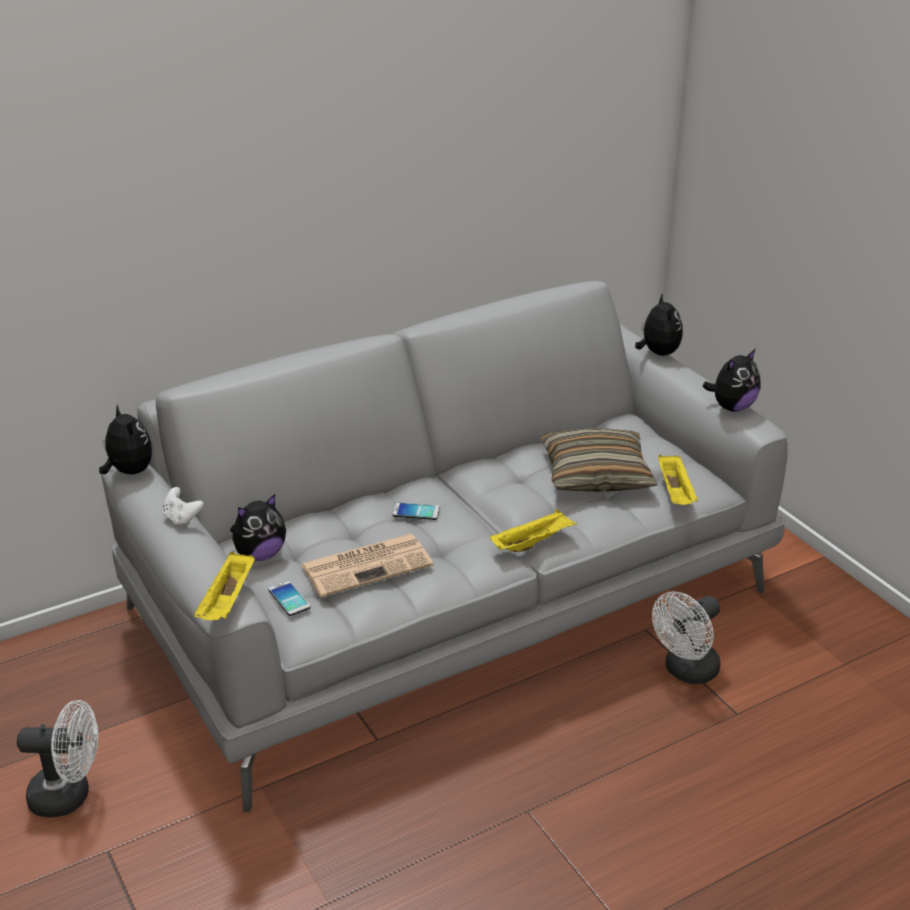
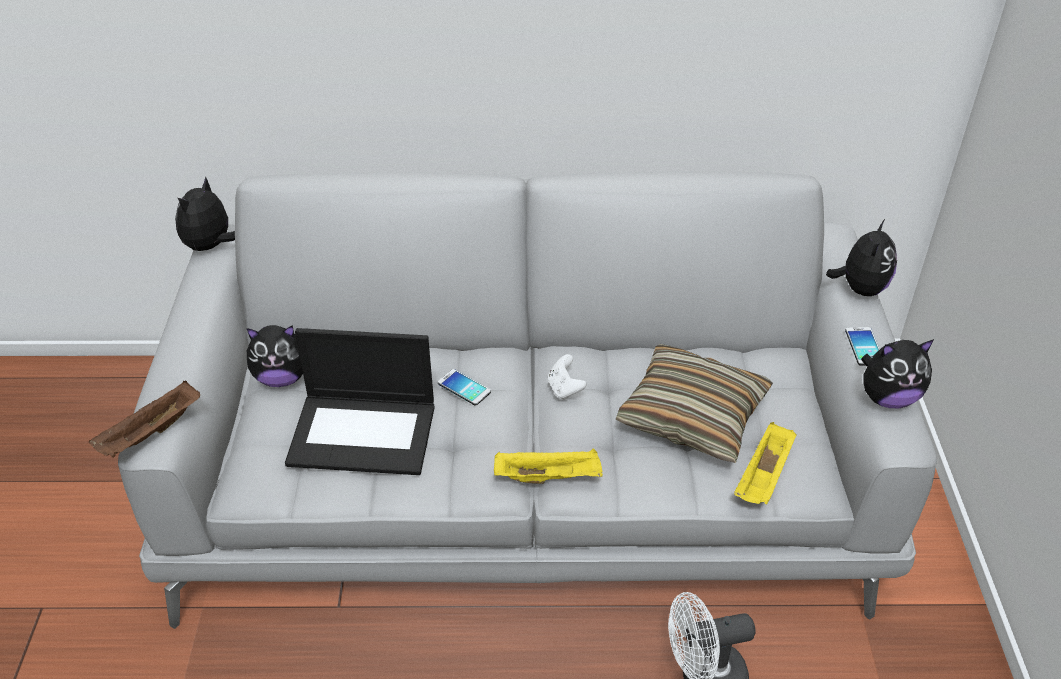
camera: 30 degrees right, 10 degrees up
white fan [17,700,98,818] -> none
plush toy [99,404,152,474] -> plush toy turned 150 degrees counterclockwise [175,176,235,251]
white game controller [162,487,204,527] -> white game controller moved to [548,354,587,400]
yellow tray [194,552,255,620] -> brown tray [89,381,200,458]
phone [268,581,311,616] -> phone moved to [845,327,880,366]
newspaper [301,534,433,597] -> laptop [285,328,435,475]

